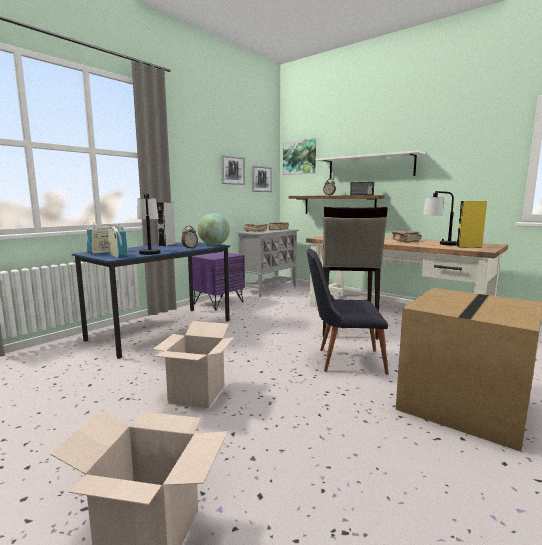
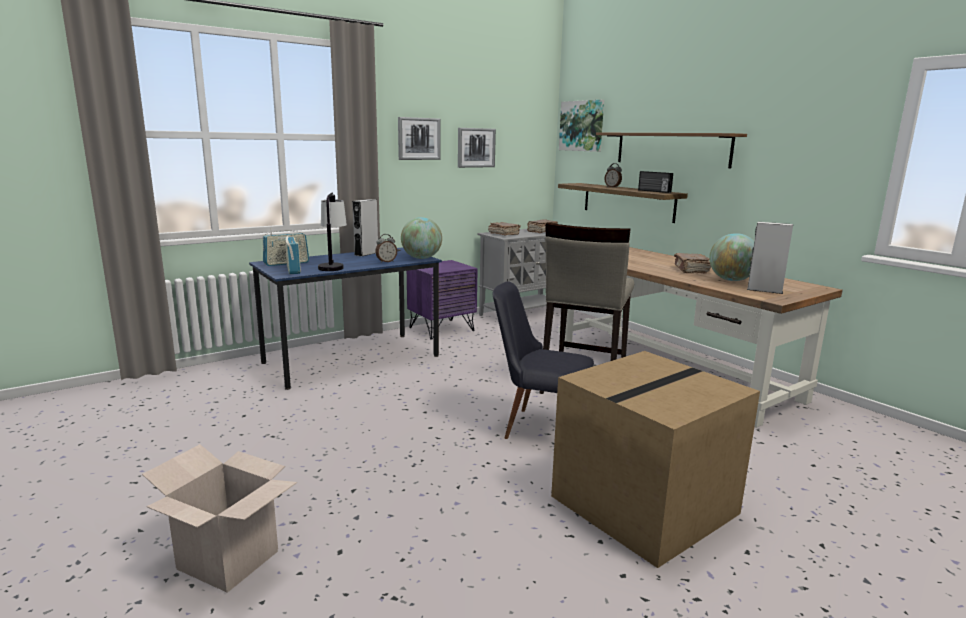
camera: 15 degrees right, 5 degrees up
cardboard box [153,321,235,408] -> none
picture [252,165,272,192] -> picture moved to [398,117,441,160]
white shelf [316,150,425,179] -> brown shelf [596,133,747,168]
table lamp [423,191,457,245] -> globe [709,233,754,281]
yellow speaker [456,201,487,248] -> grey speaker [747,222,793,294]

